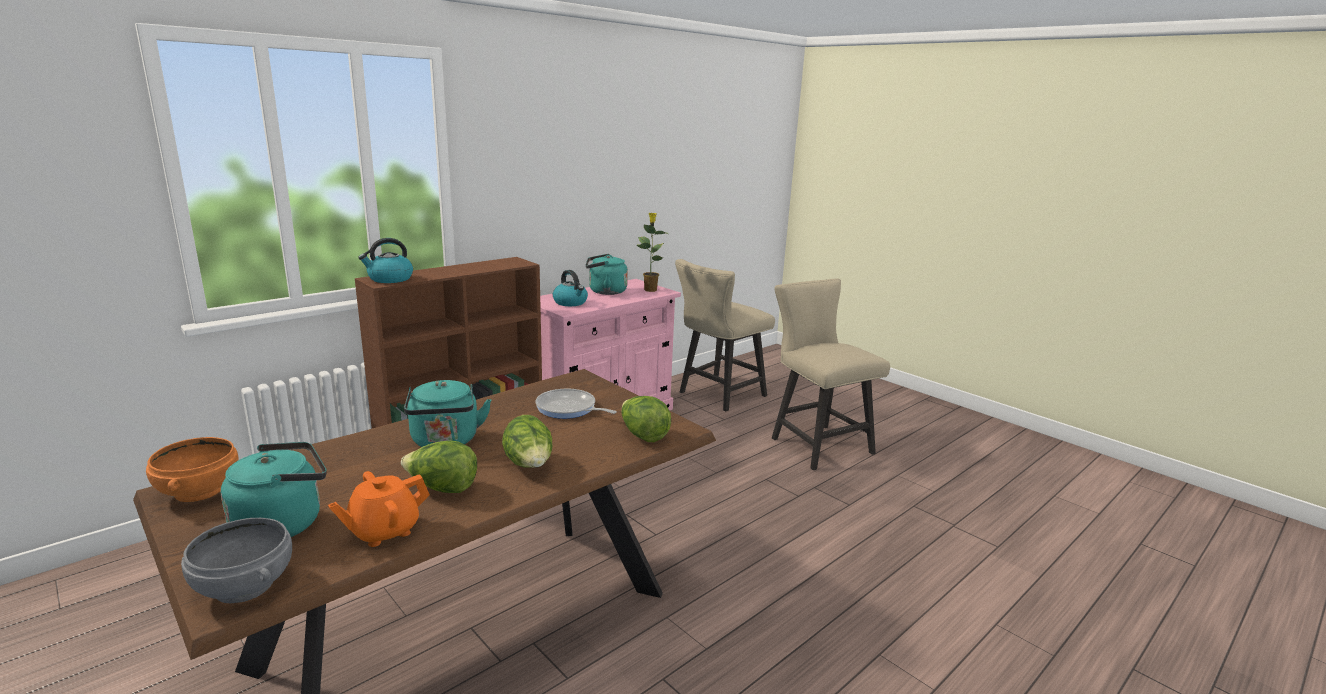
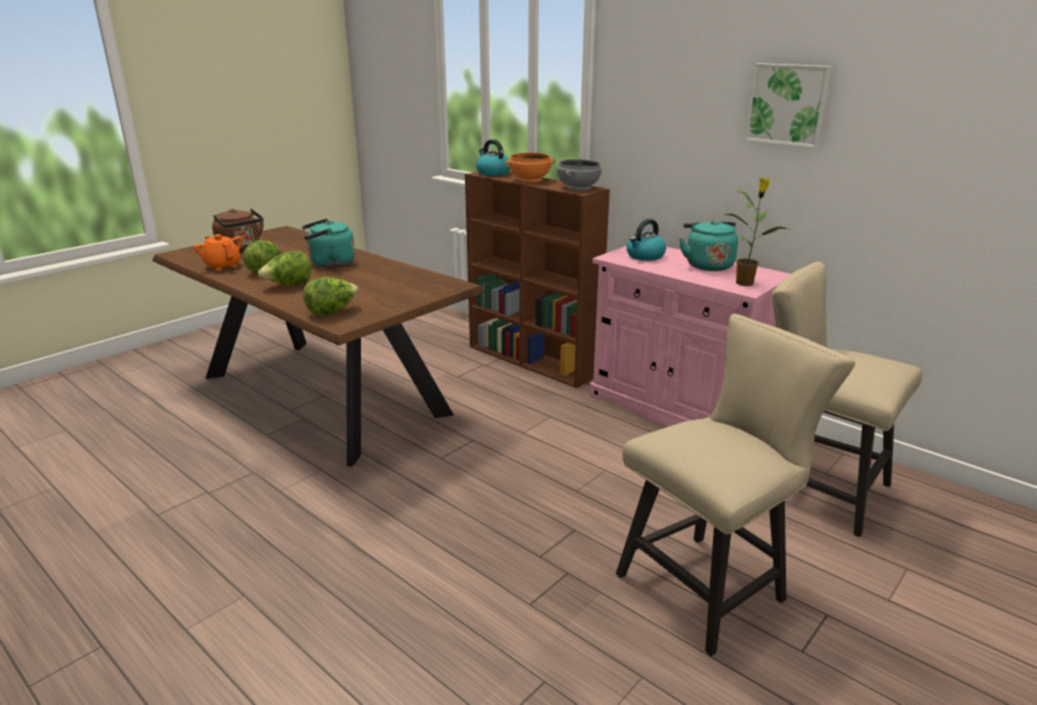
camera: 85 degrees right, 5 degrees up
orange bowl [146,437,238,502] -> orange bowl moved to [505,153,555,182]
grey bowl [181,518,292,603] -> grey bowl moved to [557,159,601,191]
turquoise kettle [220,442,327,537] -> brown kettle [212,208,264,253]
frying pan [536,389,617,419] -> none
none -> picture [745,63,833,148]

